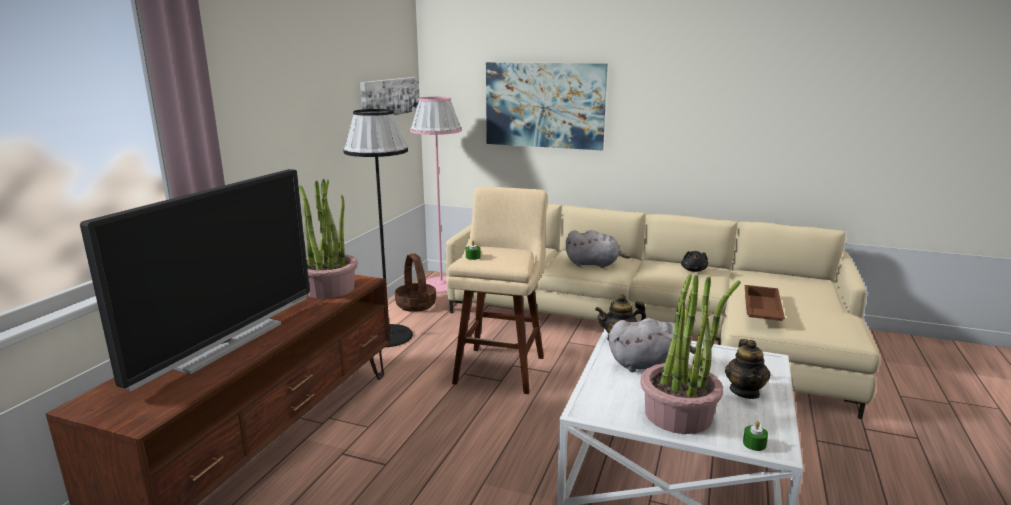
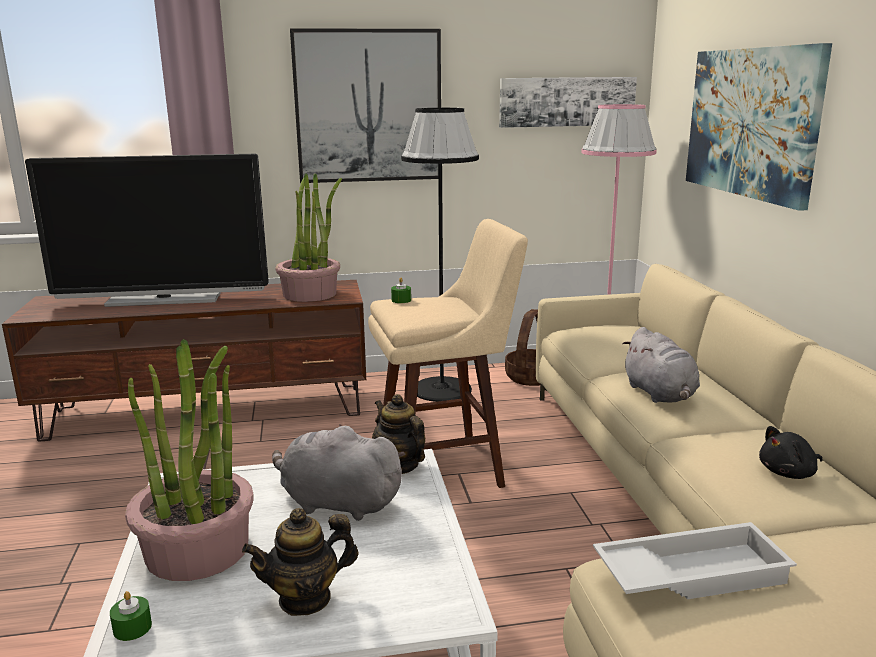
camera: 60 degrees right, 0 degrees up
grey plush toy [609,318,702,372] -> grey plush toy turned 135 degrees clockwise [272,425,405,521]
brown tray [745,285,785,321] -> white tray [593,522,797,599]
none -> picture [290,29,441,183]

